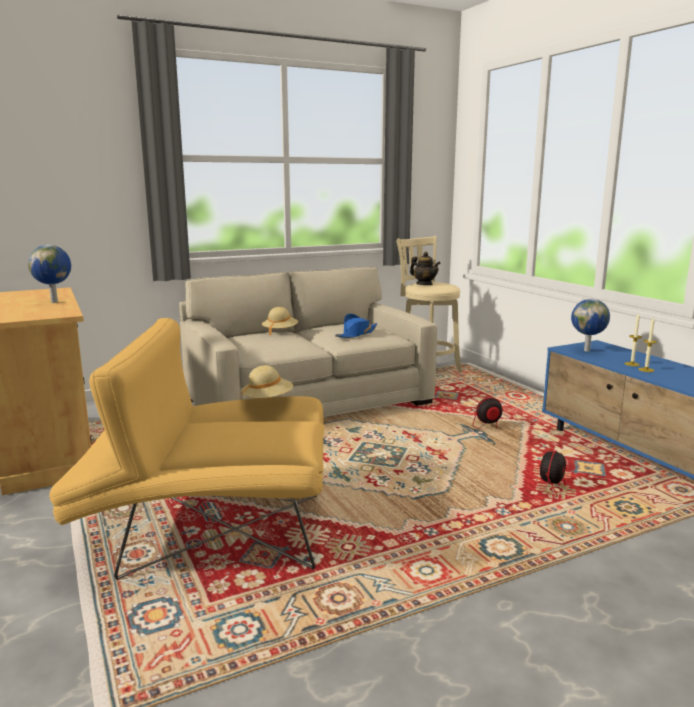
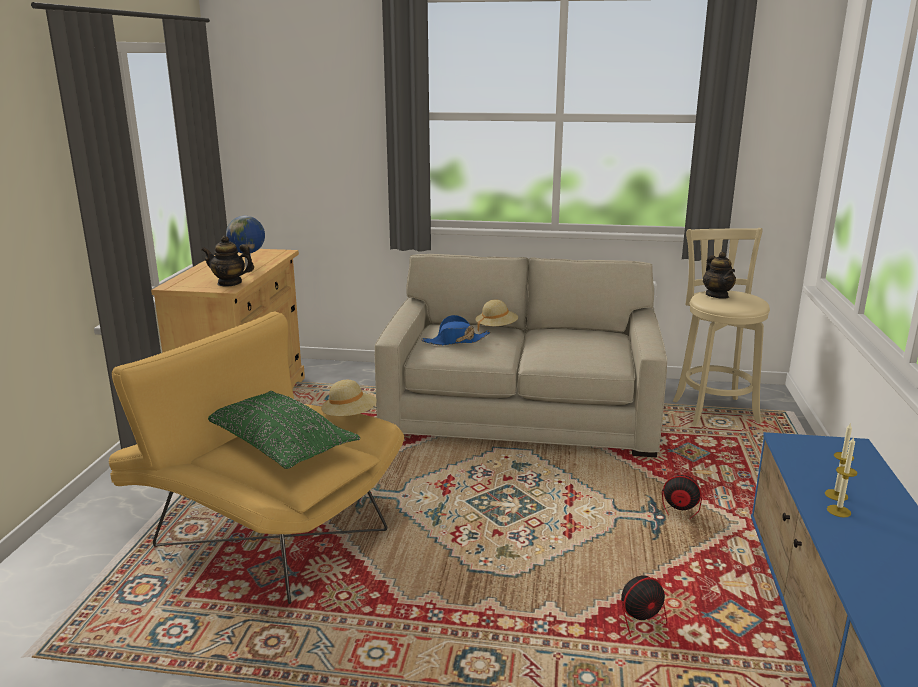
camera: 35 degrees right, 5 degrees up
blue hat [335,314,378,338] -> blue hat moved to [421,315,490,345]
globe [571,299,610,352] -> none
none -> teapot [202,236,254,286]
none -> green pillow [208,391,360,469]

